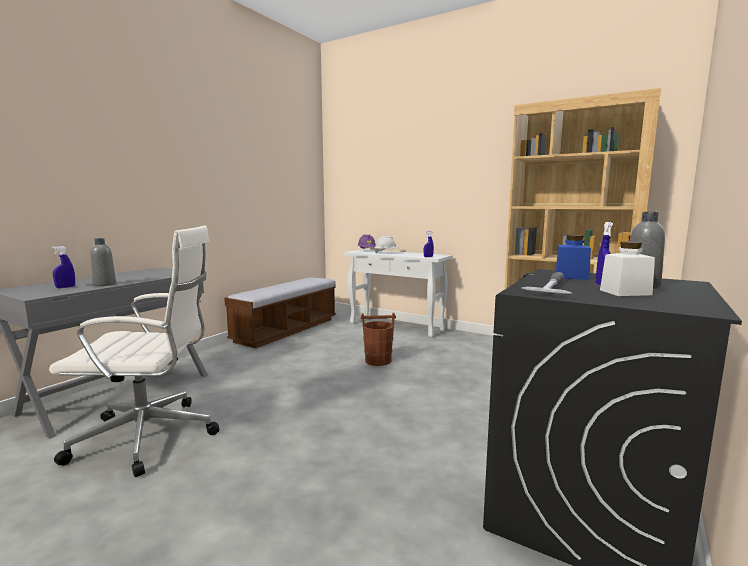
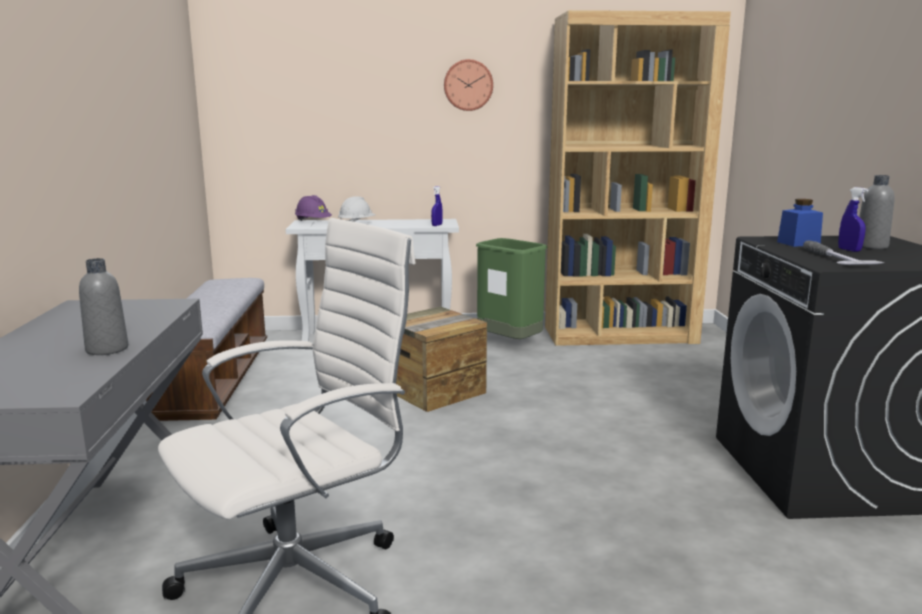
camera: 35 degrees left, 5 degrees up
blue spray bottle [52,246,75,288] -> none
brown bucket [361,313,396,366] -> crate [396,306,487,412]
white jar [600,241,655,296] -> none
none -> wall clock [444,59,493,111]
none -> green trash can [476,238,547,339]

